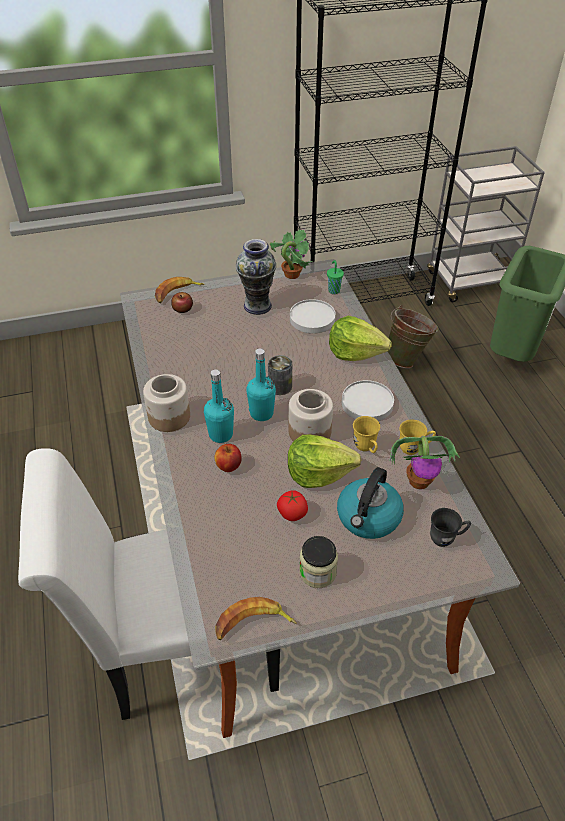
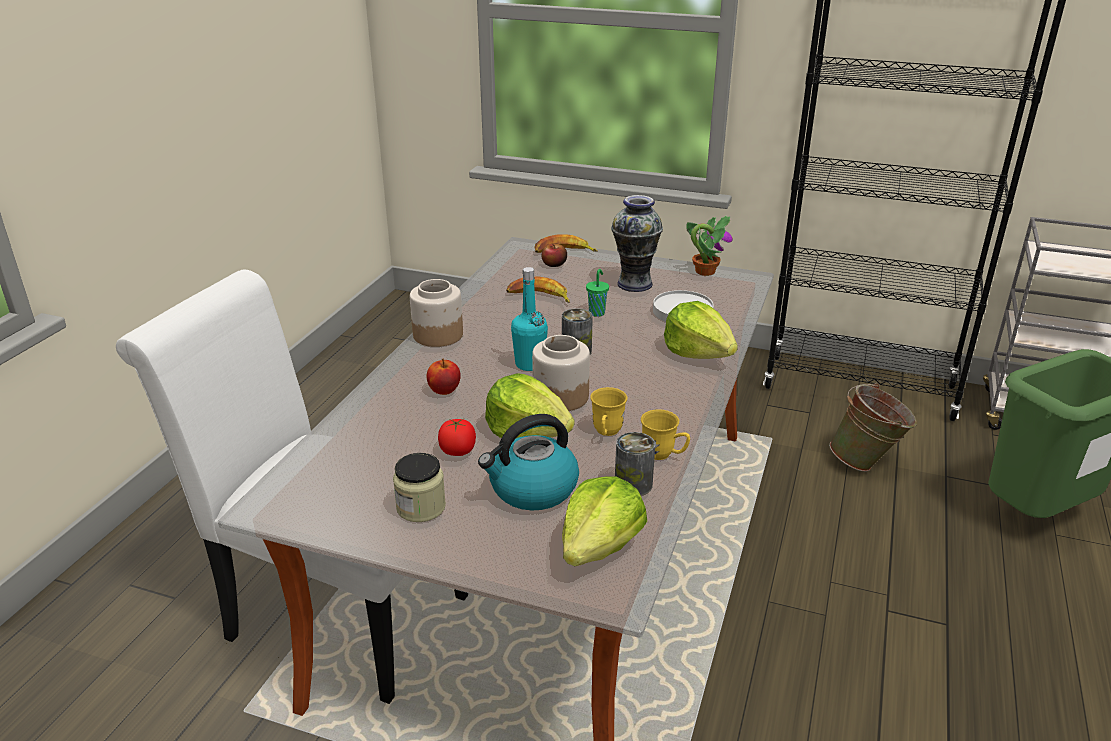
camera: 35 degrees right, 15 degrees down
turquoise bottle [204,369,234,443] -> none
banana [215,597,297,640] -> banana moved to [506,276,570,303]
green cup [327,260,344,294] -> green cup moved to [586,269,609,317]
white plate [342,380,394,421] -> none
potted plant [389,436,460,489] -> can [615,432,655,496]
grey mug [430,508,471,547] -> lettuce [562,476,647,566]

